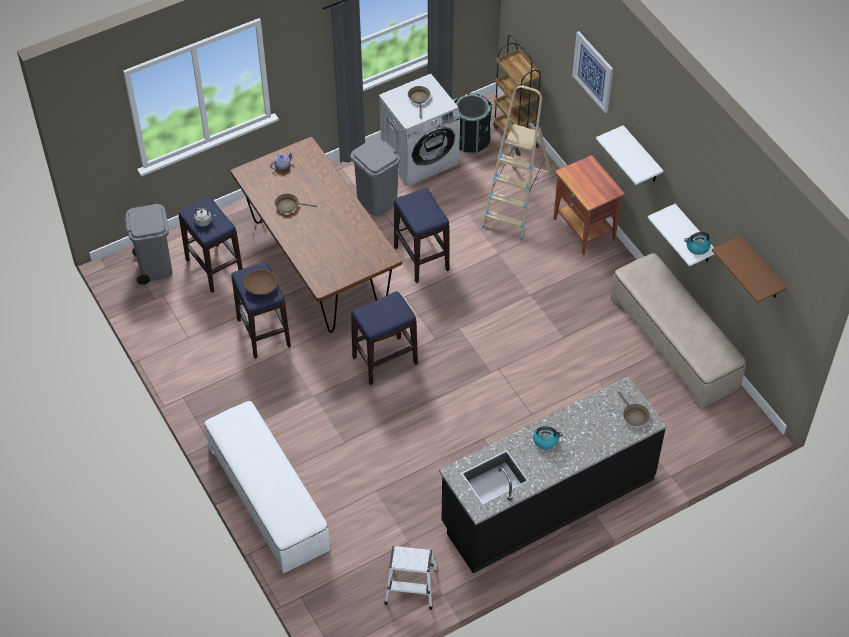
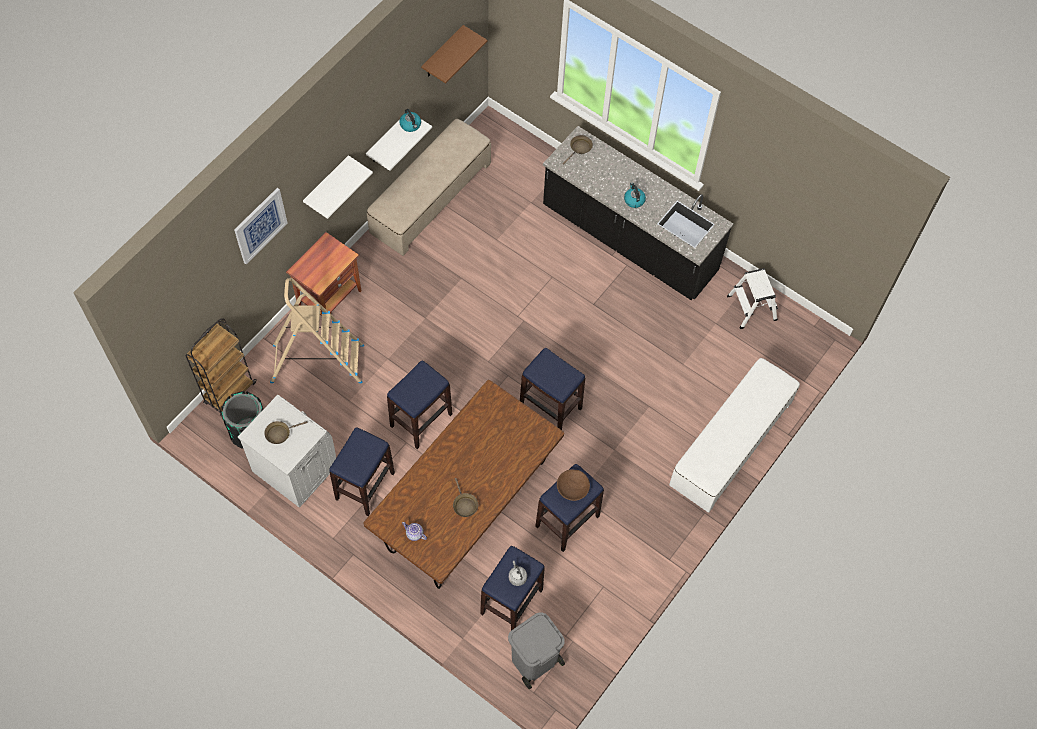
camera: 115 degrees left, 10 degrees up
grey trash can [350,138,402,217] -> stool [329,427,395,516]

